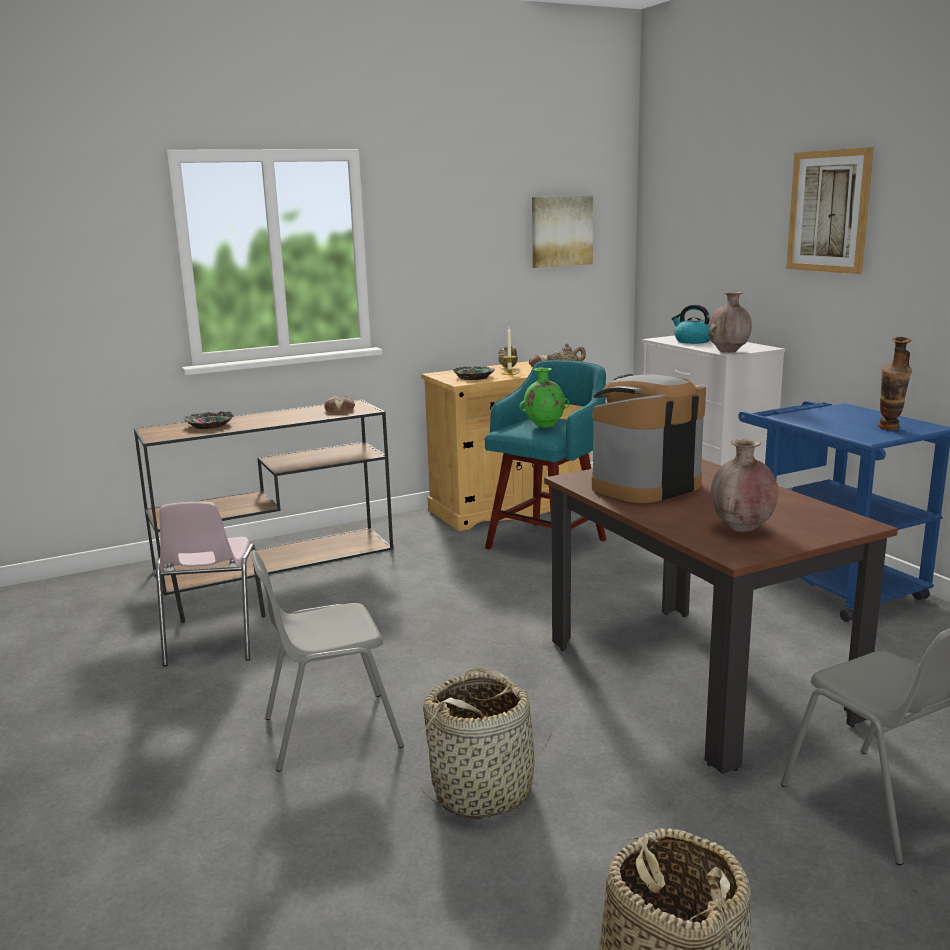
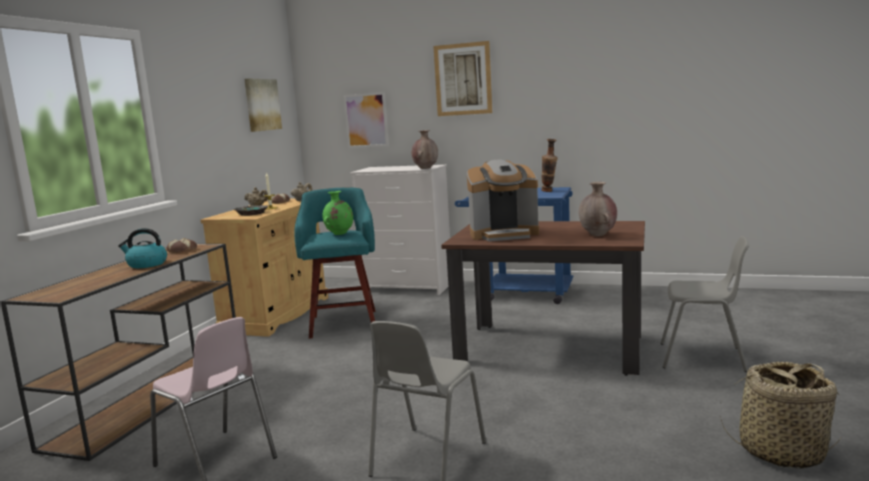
camera: 45 degrees left, 5 degrees down
bowl [185,411,234,429] -> none
basket [421,667,552,819] -> none
coffee machine [592,374,706,503] -> coffee machine turned 105 degrees counterclockwise [467,160,539,242]
kettle [672,305,710,344] -> kettle moved to [118,228,167,268]
none -> picture [343,92,389,148]

